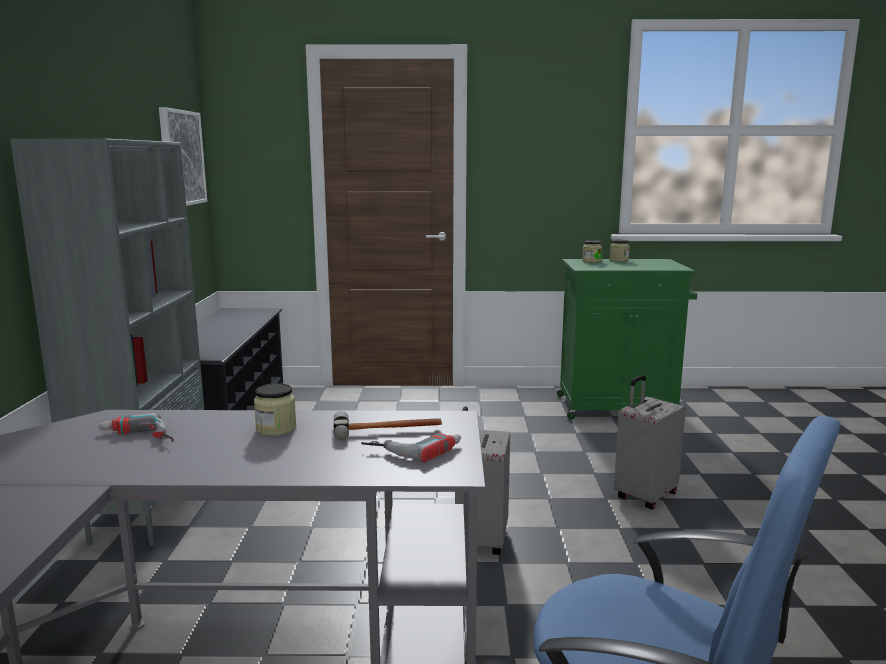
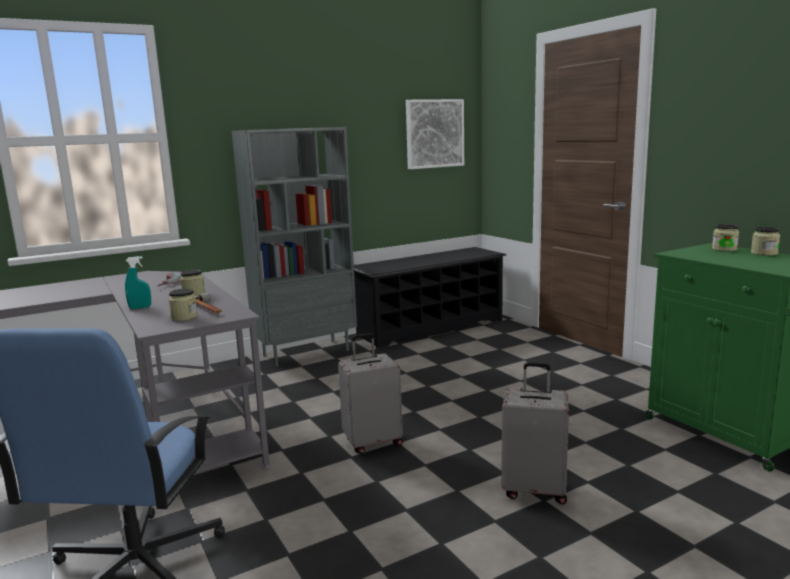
camera: 60 degrees right, 0 degrees up
power drill [361,433,461,462] -> jar [169,289,198,321]
none -> turquoise spray bottle [125,256,151,309]

